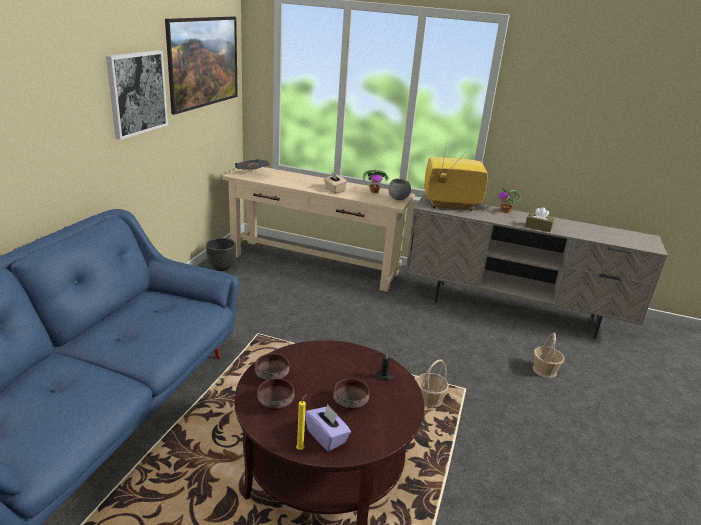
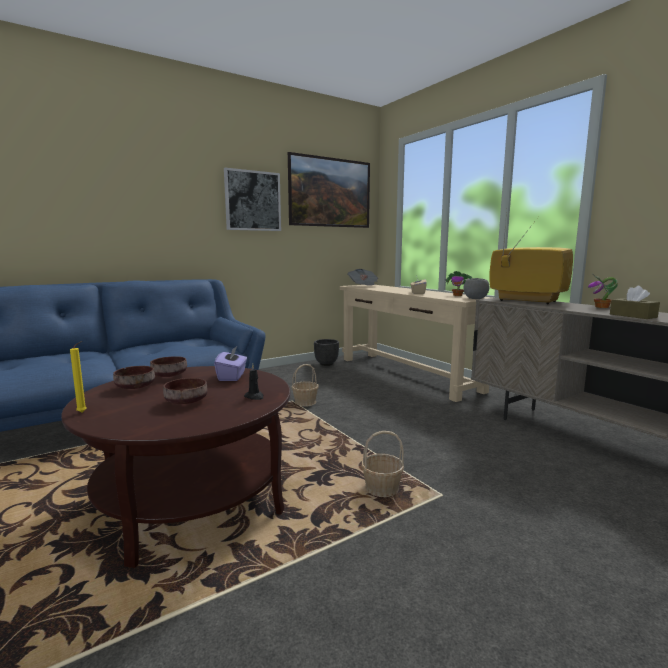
camera: 40 degrees right, 15 degrees down
purple tissue box [305,404,351,452] -> purple tissue box moved to [214,345,247,381]
basket [533,333,564,378] -> basket moved to [292,364,319,407]

